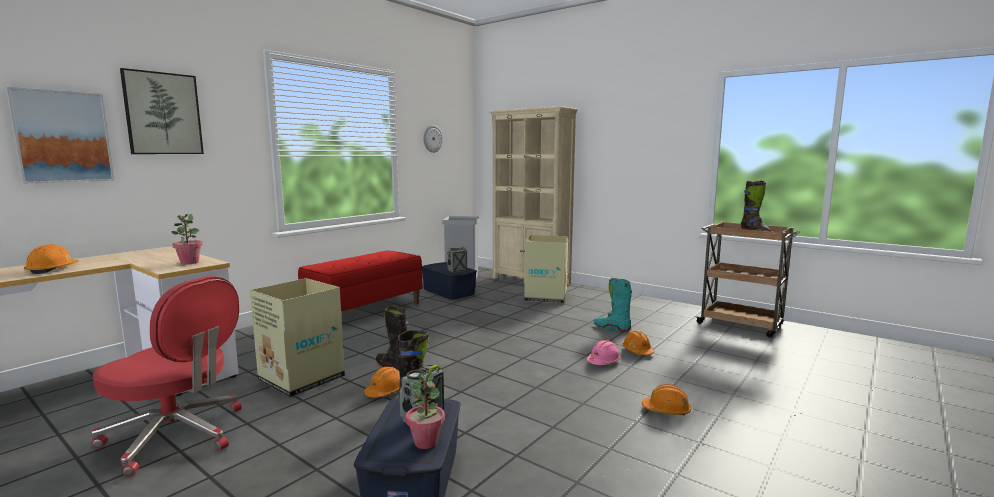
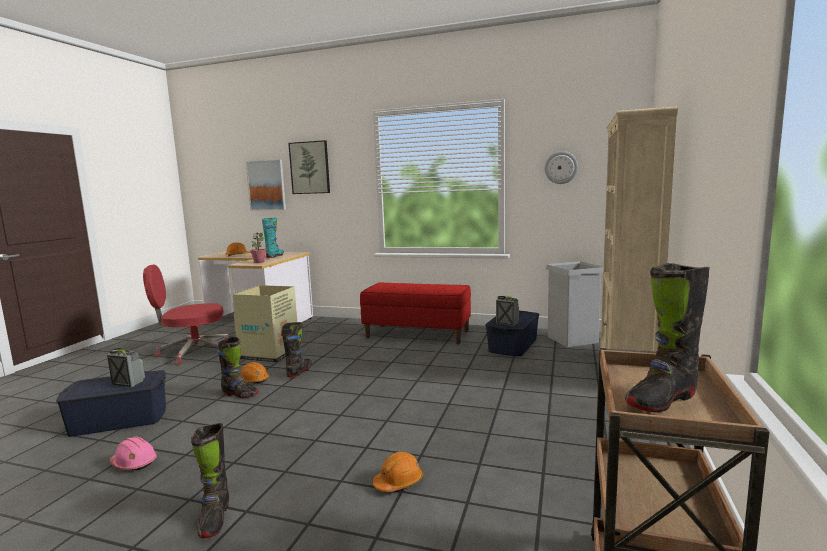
camera: 70 degrees right, 0 degrees up
red office chair [91,276,242,477] -> red office chair turned 75 degrees clockwise [143,264,229,366]
potted plant [406,373,445,449] -> none
cardboard box [524,235,568,303] -> none
pink hard hat [586,340,621,365] -> pink hard hat moved to [110,437,157,471]
turquoise boot [594,278,632,332] -> turquoise boot moved to [262,218,284,258]
orange hard hat [642,384,691,415] -> black boot [191,423,229,538]

